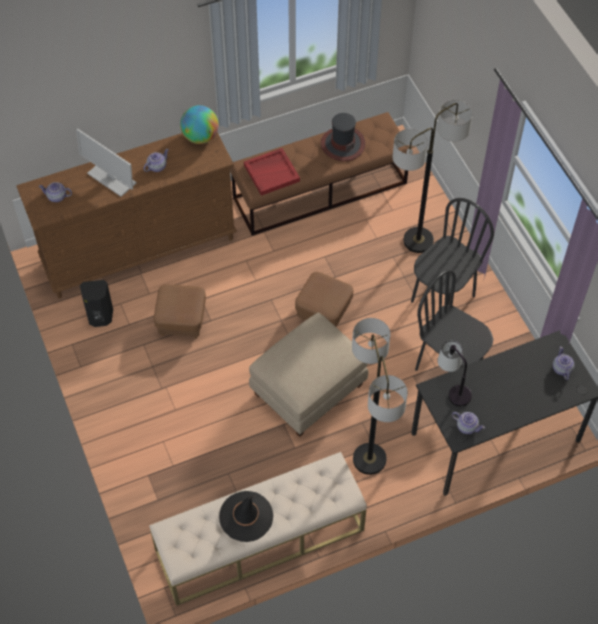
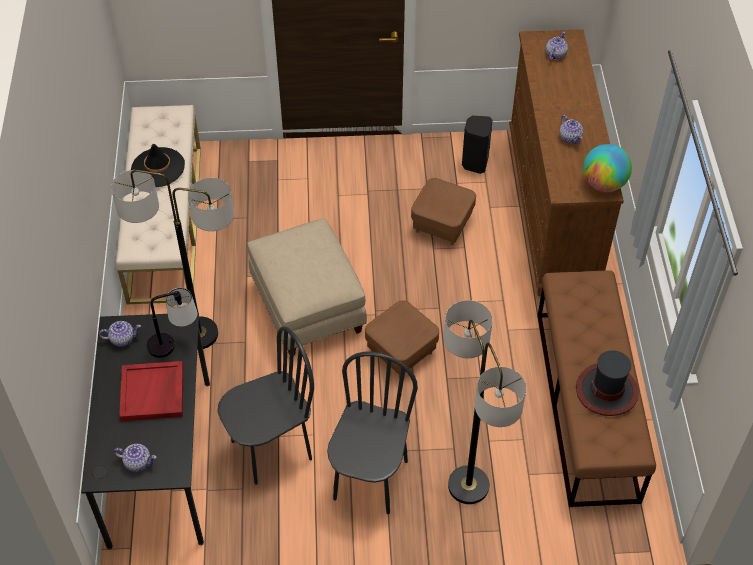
camera: 110 degrees right, 5 degrees down
monitor [76,128,136,197] -> none
red tray [244,148,300,196] -> red tray moved to [119,361,183,421]
black chair [411,198,494,305] -> black chair turned 135 degrees counterclockwise [327,352,418,514]
teapot [452,412,485,434] -> teapot turned 150 degrees counterclockwise [99,321,141,347]

